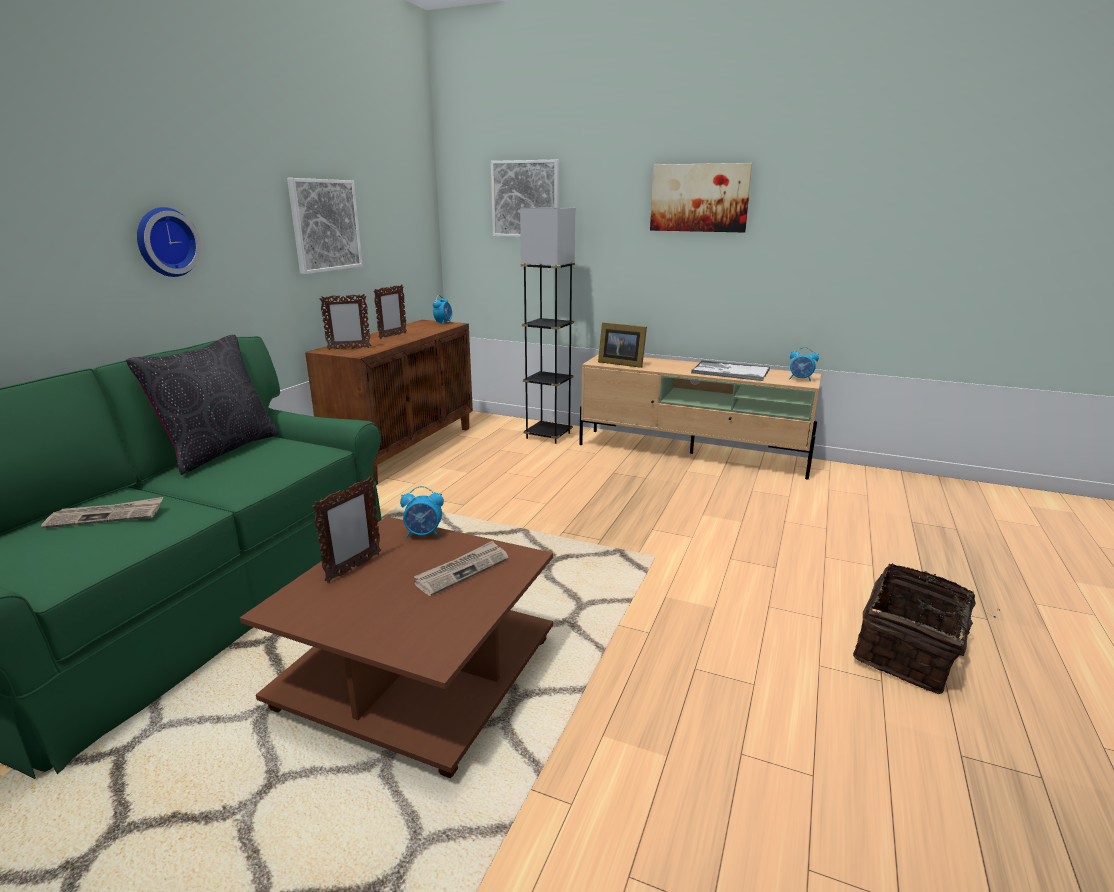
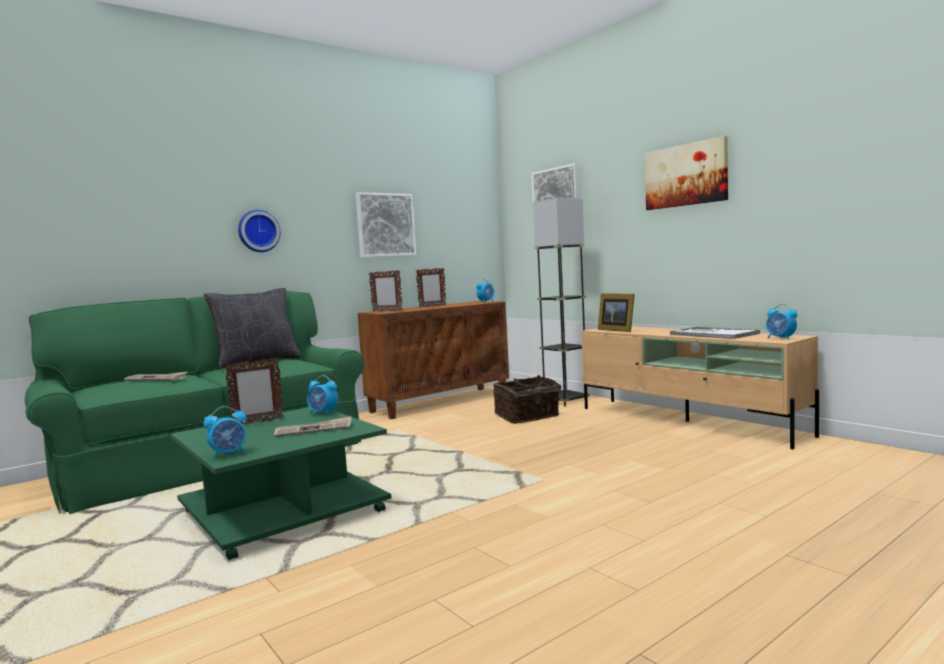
camera: 30 degrees right, 15 degrees down
brown coffee table [240,516,553,778] -> green coffee table [171,407,391,560]
basket [853,563,1000,694] -> basket moved to [493,375,564,424]
none -> alarm clock [203,406,246,459]

